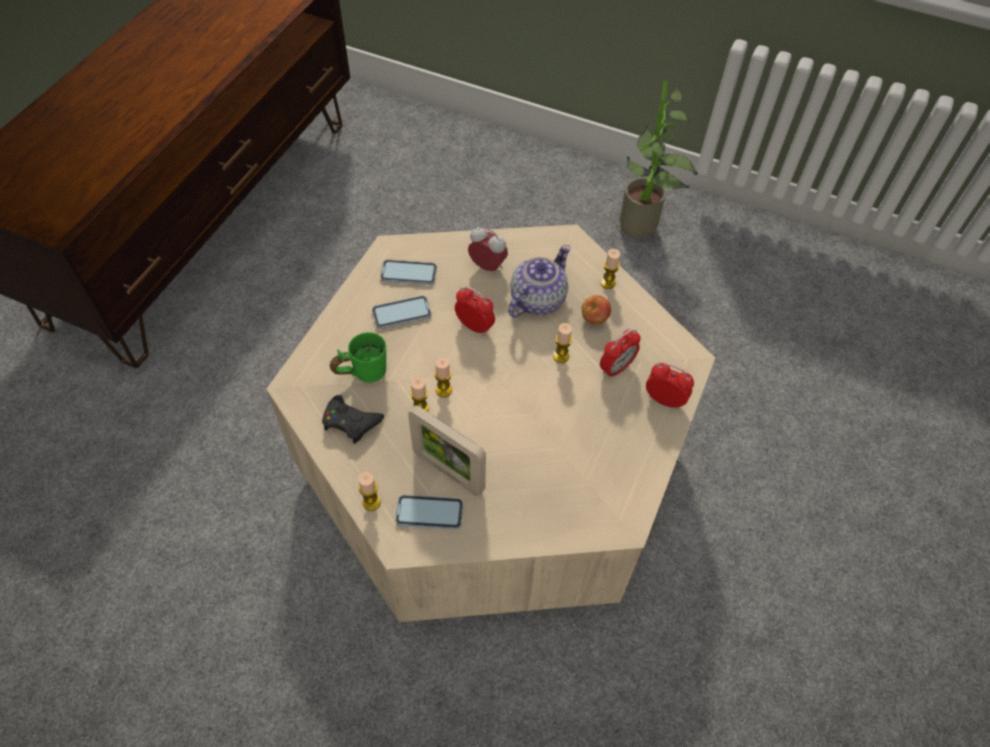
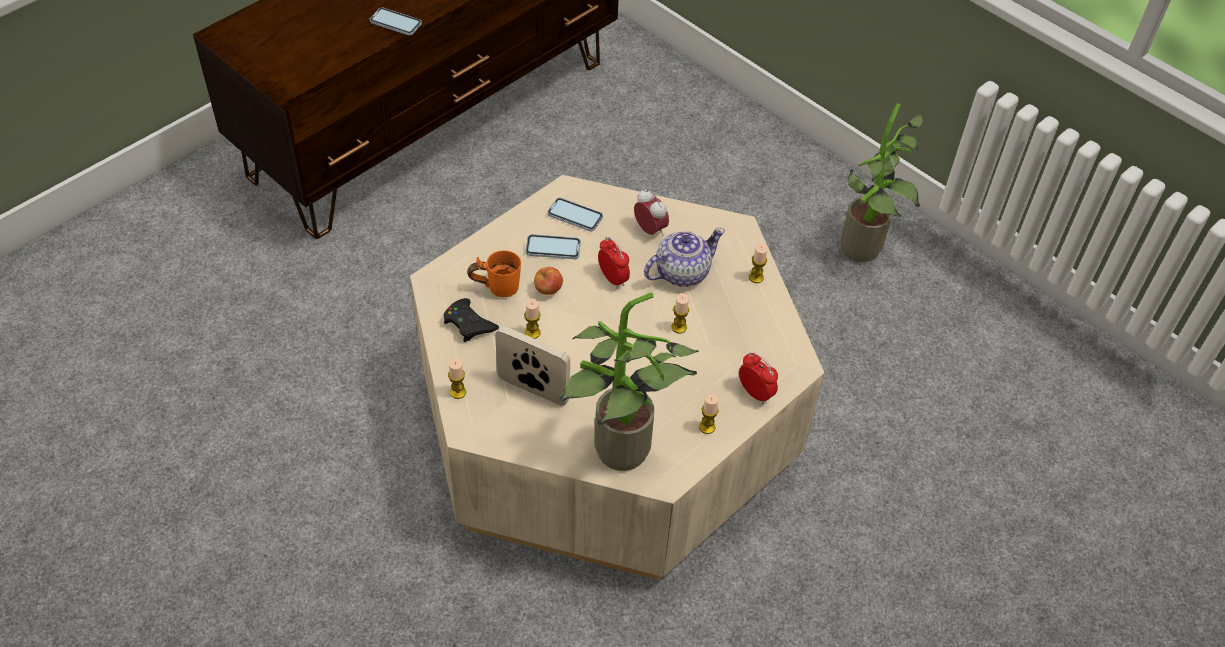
camera: 20 degrees right, 5 degrees down
green mug [330,332,386,382] -> orange mug [467,250,521,297]
phone [395,495,463,530] -> phone moved to [370,8,422,35]
picture frame [408,405,486,496] -> picture frame turned 150 degrees clockwise [495,326,570,406]
candle [434,358,452,397] -> candle moved to [699,394,718,434]
apple [582,295,611,325] -> apple moved to [534,267,563,295]
alarm clock [600,329,641,379] -> none
none -> potted plant [558,293,698,471]

